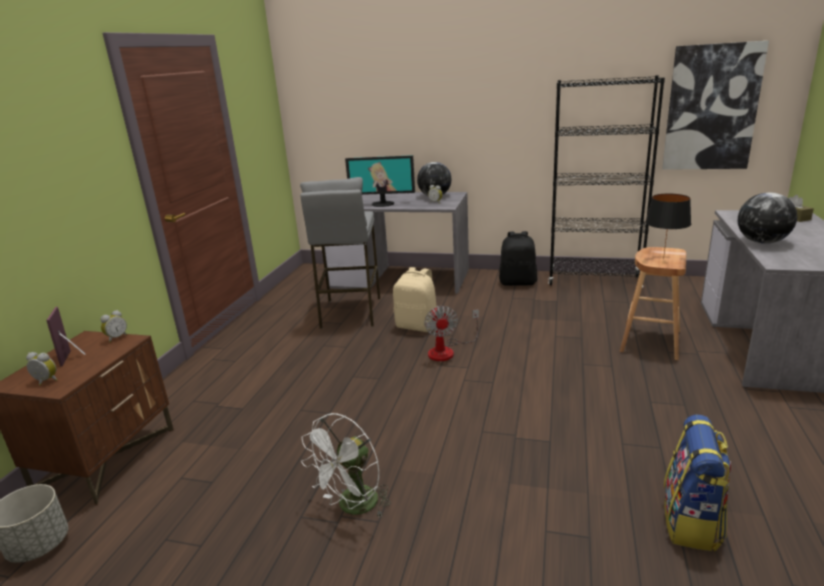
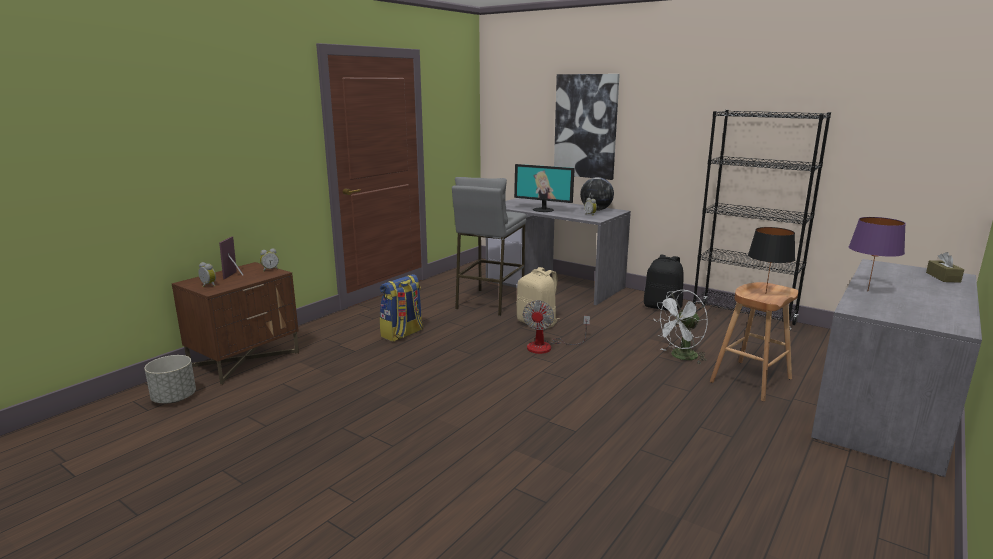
camera: 20 degrees right, 5 degrees down
white fan [301,413,391,517] -> white fan moved to [656,290,708,364]
picture [662,41,769,170] -> picture moved to [554,74,620,180]
backpack [664,414,731,552] -> backpack moved to [380,274,423,342]
globe [738,192,797,244] -> purple table lamp [849,217,906,290]

